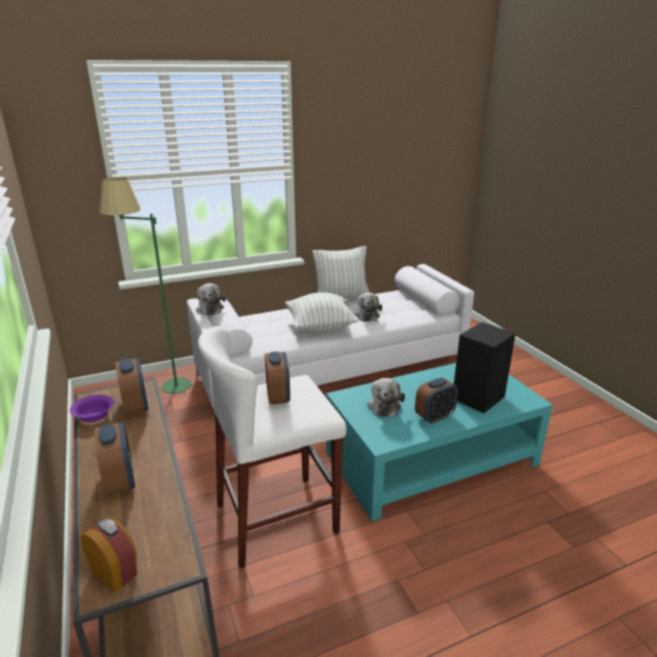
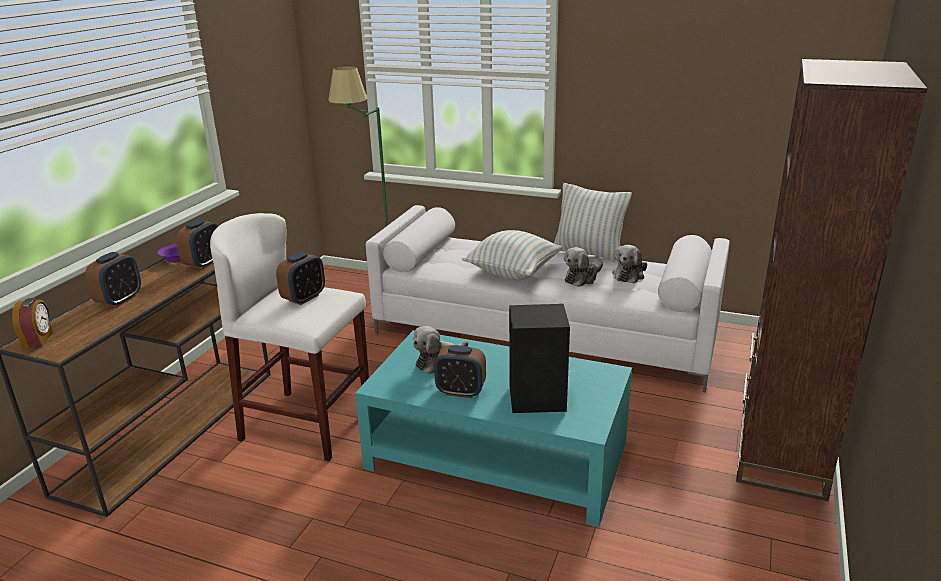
camera: 45 degrees right, 0 degrees up
plush toy [196,283,226,315] -> plush toy moved to [612,245,647,283]
none -> brown bookcase [736,59,927,501]

